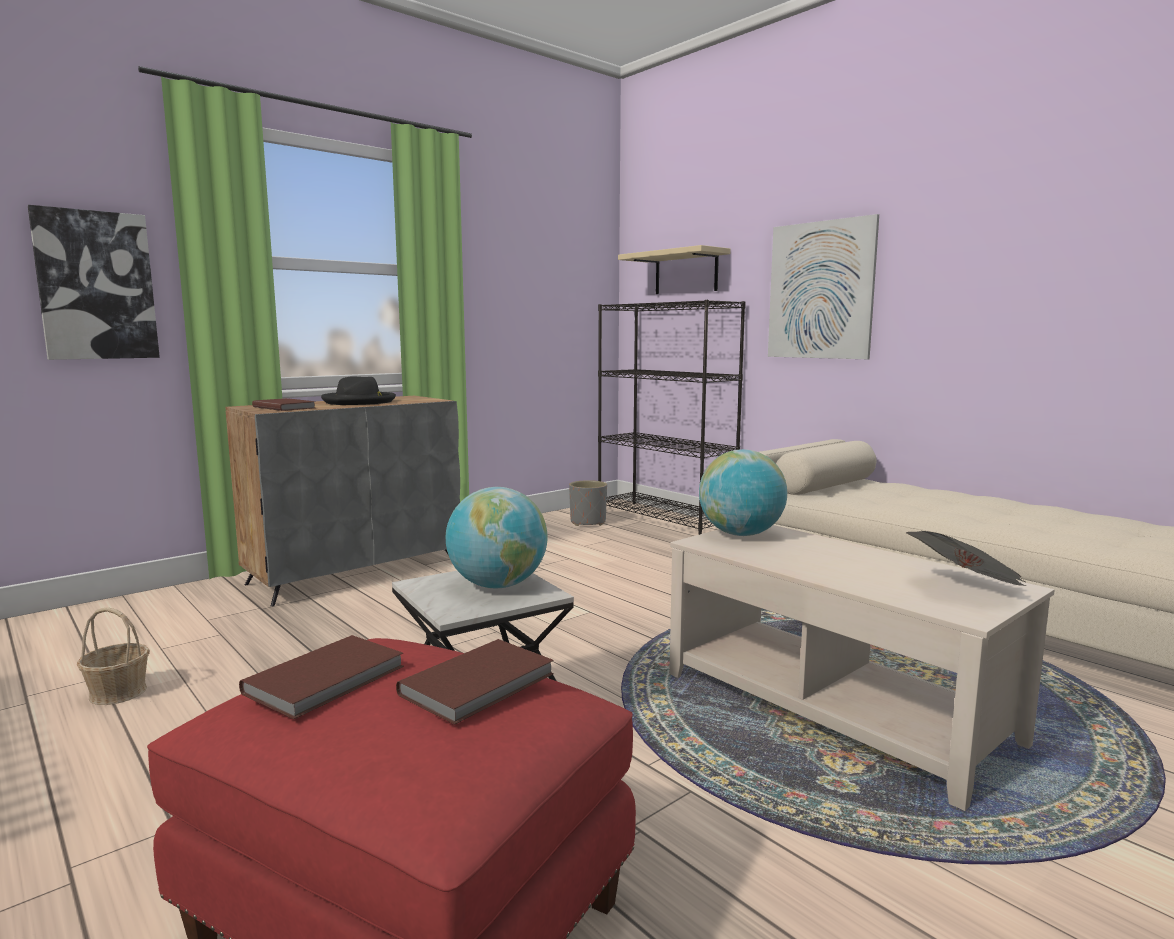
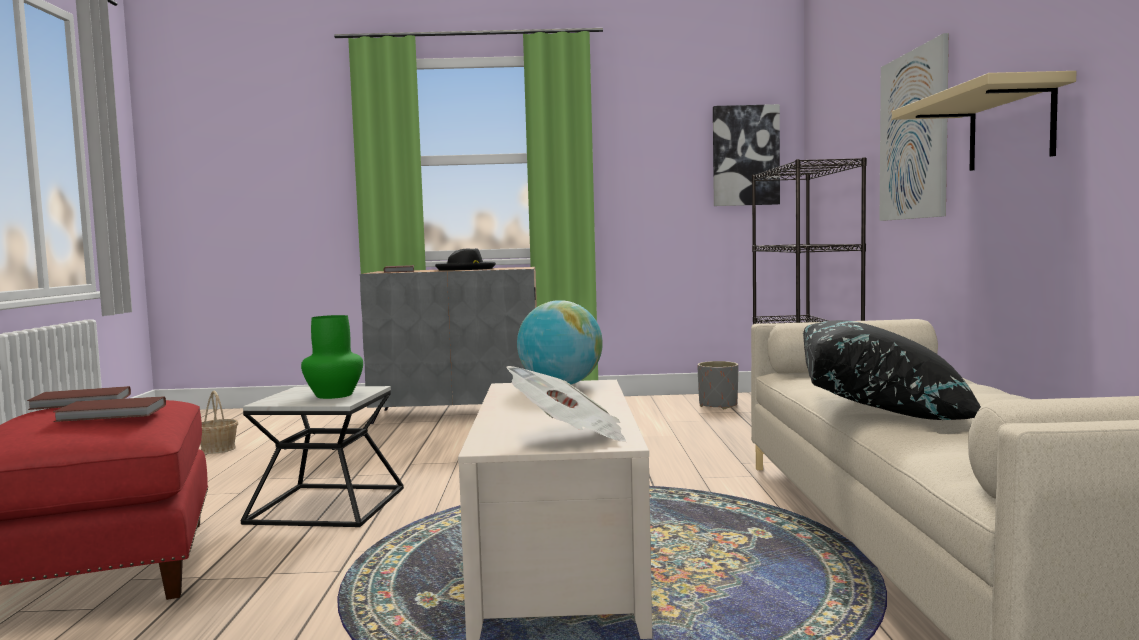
camera: 40 degrees right, 5 degrees down
picture [28,205,160,360] -> picture moved to [713,104,780,206]
globe [446,487,547,588] -> green vase [301,315,363,399]
beige shelf [618,245,731,294] -> beige shelf moved to [892,71,1077,171]
none -> black pillow [803,320,981,420]

